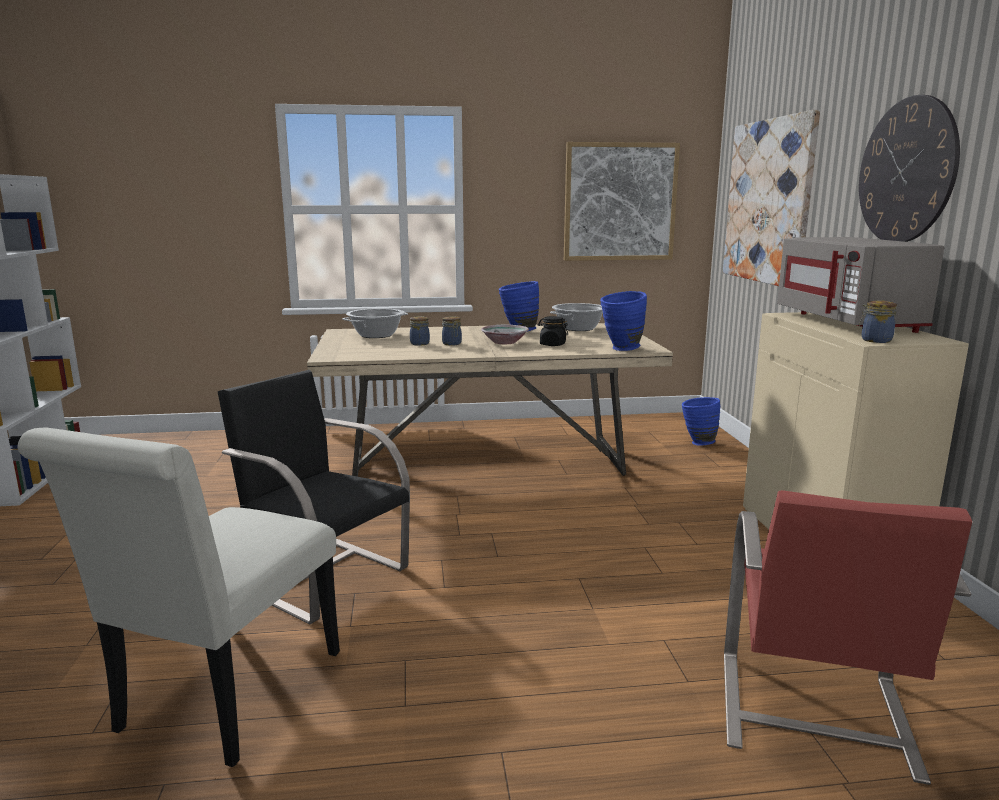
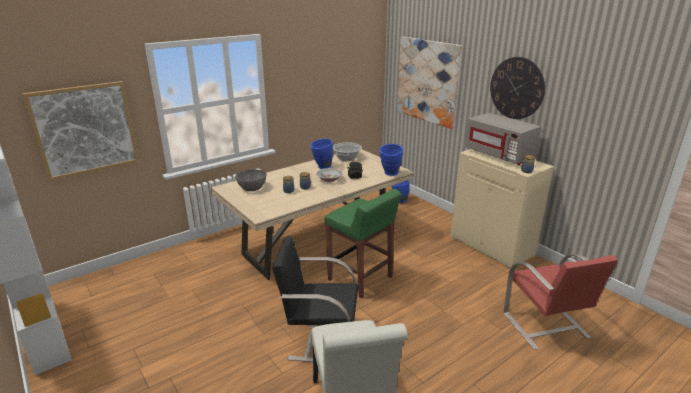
camera: 30 degrees left, 10 degrees up
cooking pot [342,308,408,338] -> grey bowl [235,169,267,191]
picture [564,142,680,261] -> picture moved to [23,81,139,181]
none -> green stool [325,189,401,299]

